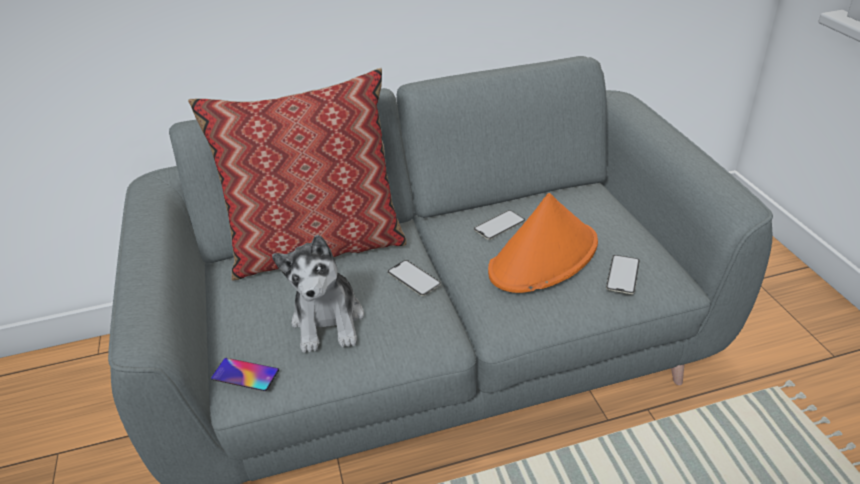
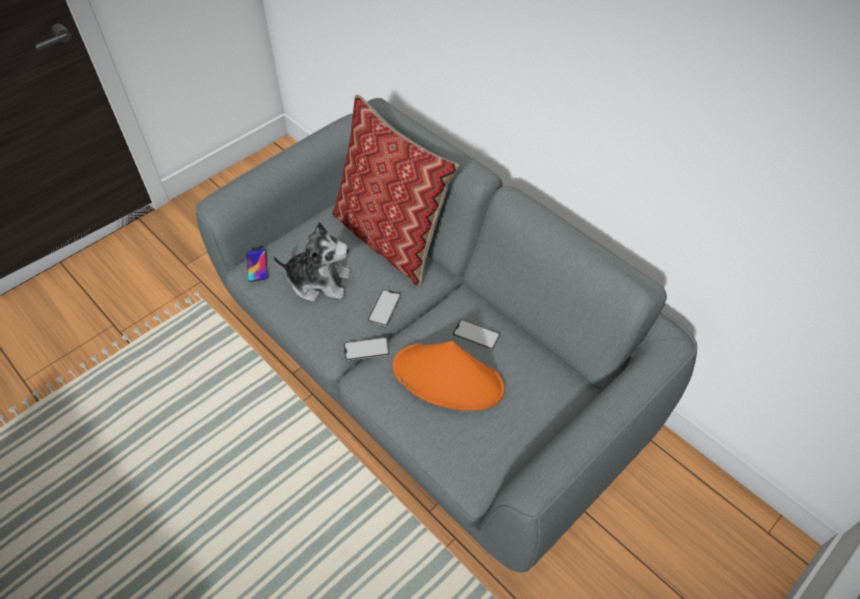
camera: 60 degrees right, 15 degrees up
plush toy [272,235,364,353] -> plush toy turned 135 degrees counterclockwise [272,222,351,302]
phone [606,255,640,294] -> phone moved to [344,337,389,361]

